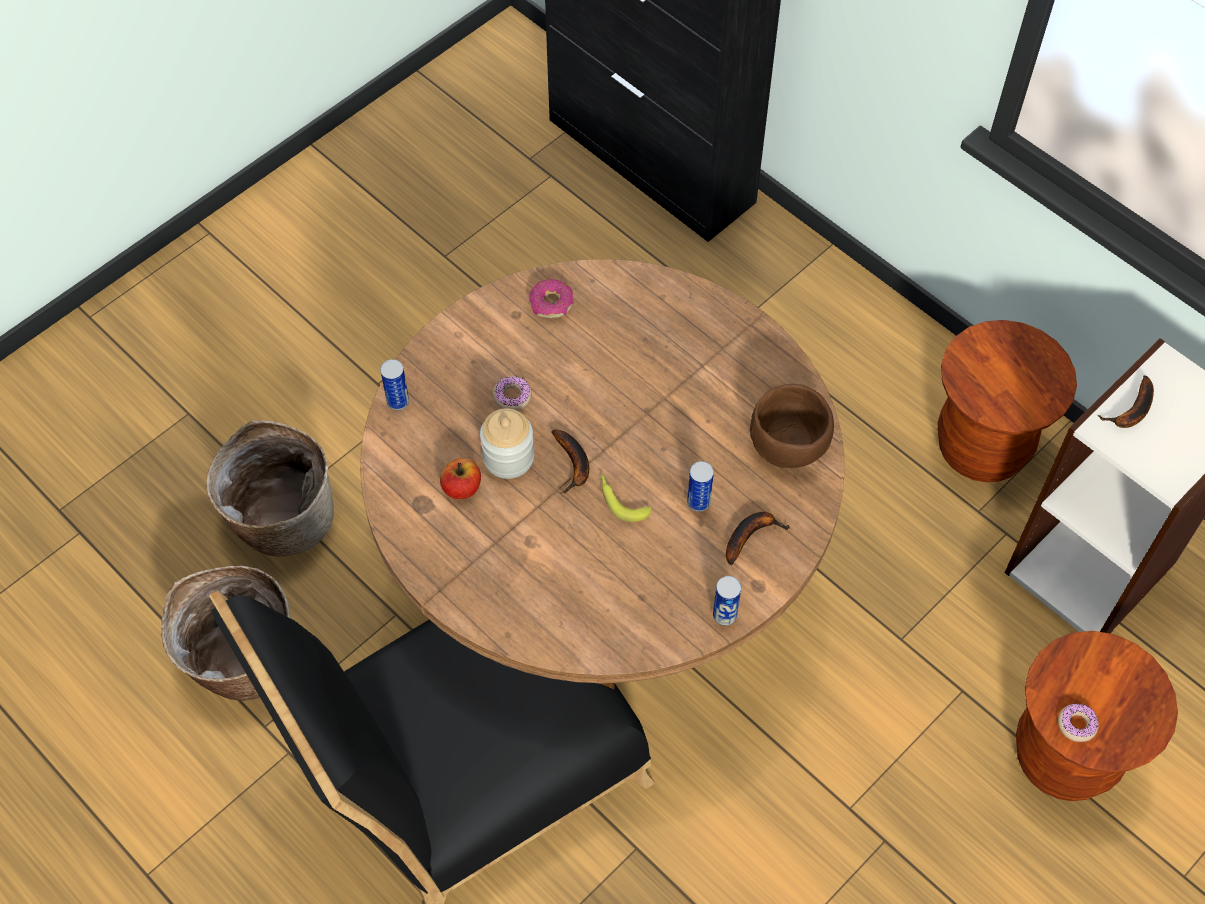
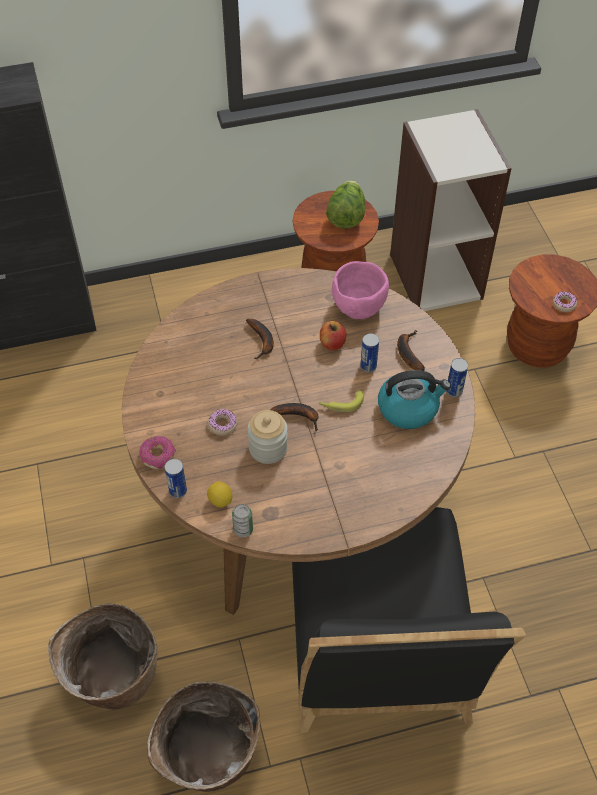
camera: 60 degrees left, 5 degrees down
apple [440,458,481,499] -> apple moved to [320,321,346,351]
donut [529,279,574,318] -> donut moved to [139,436,176,469]
brown bowl [750,384,834,468] -> pink bowl [332,261,389,319]
banana [1098,376,1154,428] -> banana moved to [246,319,274,359]
none -> lemon [207,481,232,508]
none -> can [232,504,253,537]
none -> lettuce [326,180,365,229]
none -> kettle [378,370,451,429]

